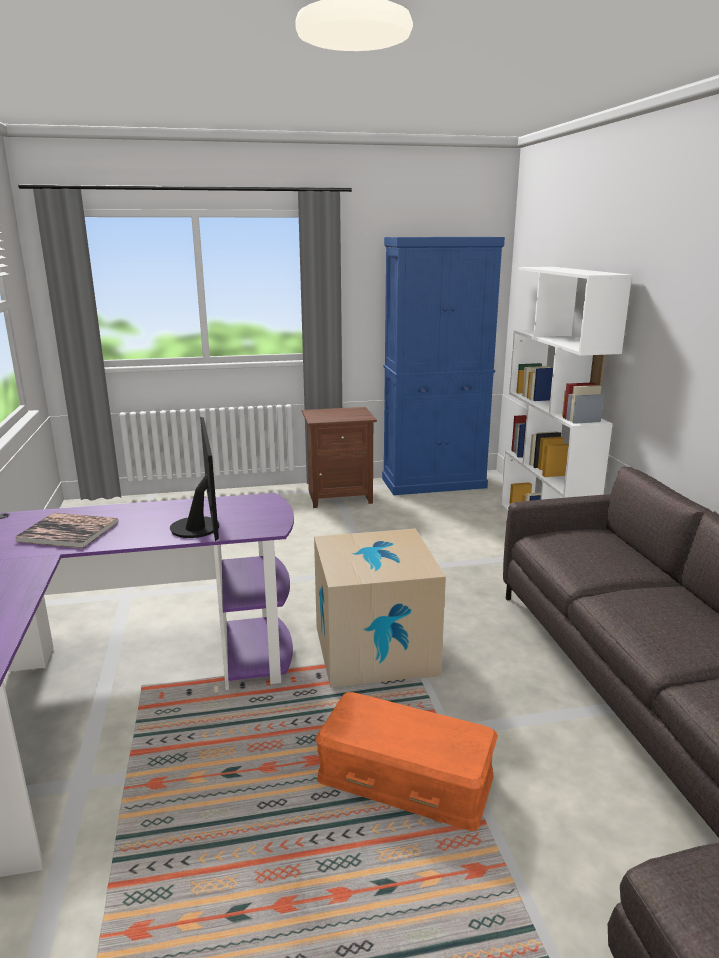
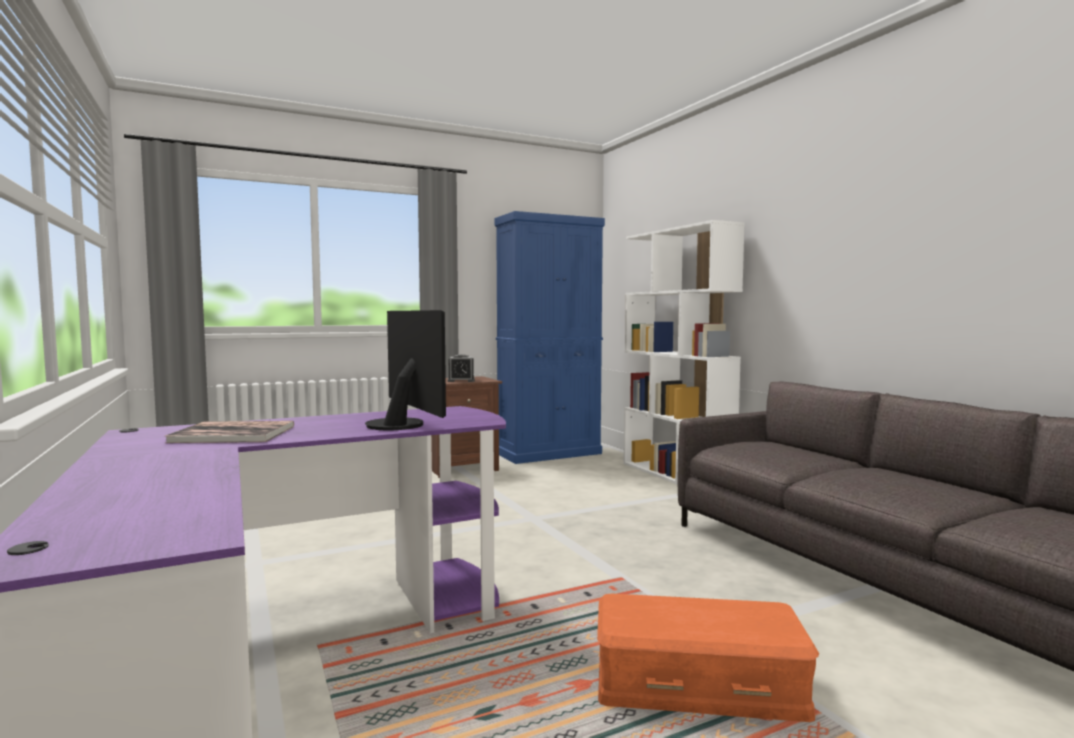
camera: 15 degrees left, 15 degrees down
cardboard box [314,529,446,688] -> none
none -> alarm clock [448,354,475,382]

